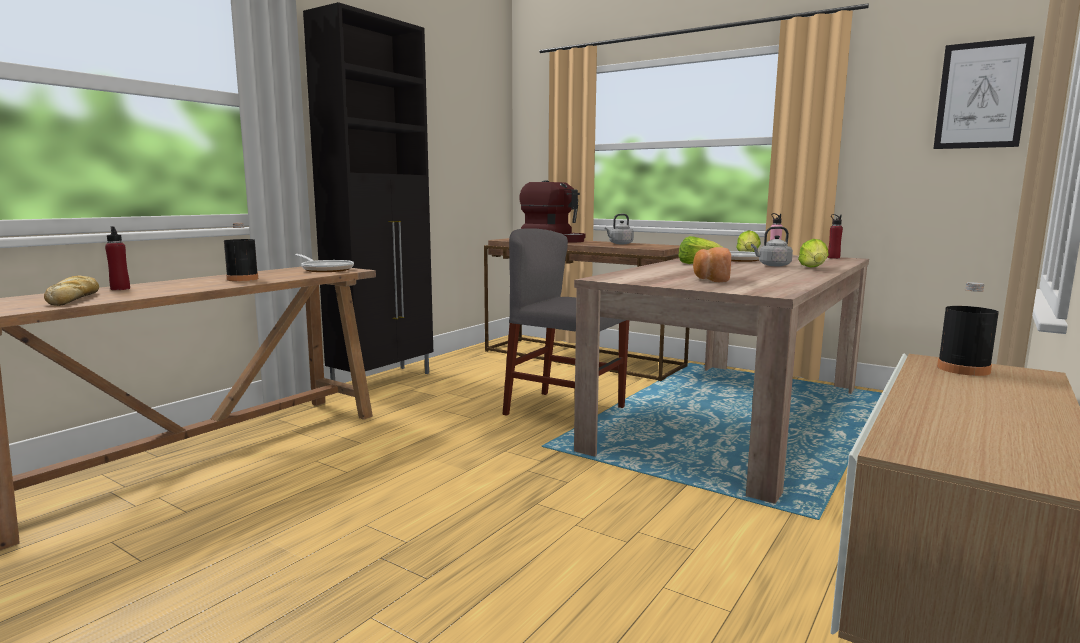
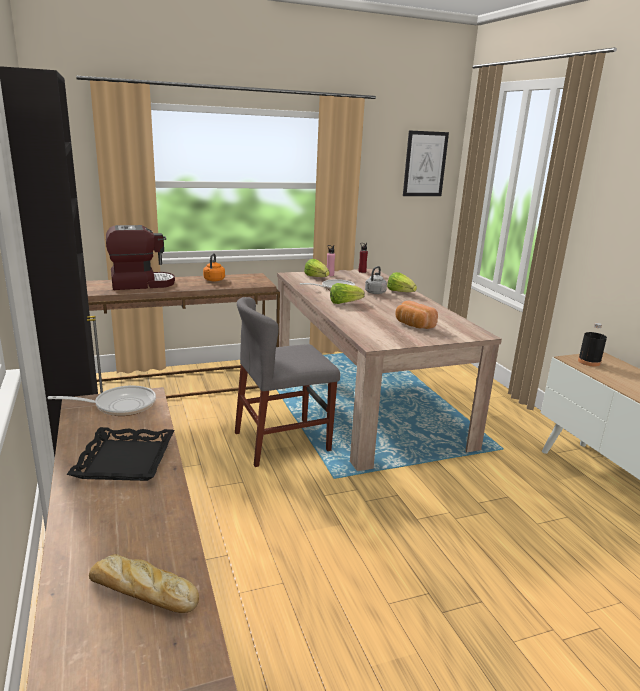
camera: 55 degrees left, 10 degrees up
red bottle [105,226,130,290] -> none
black bottle [224,223,258,281] -> black tray [67,427,174,481]
grey kettle [605,214,634,244] -> orange kettle [203,253,225,281]

